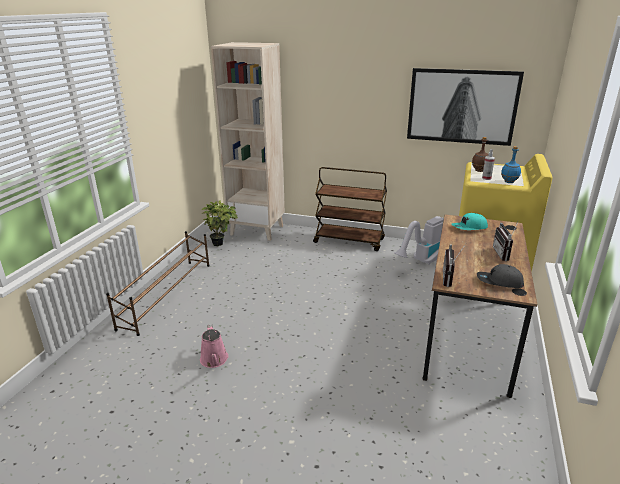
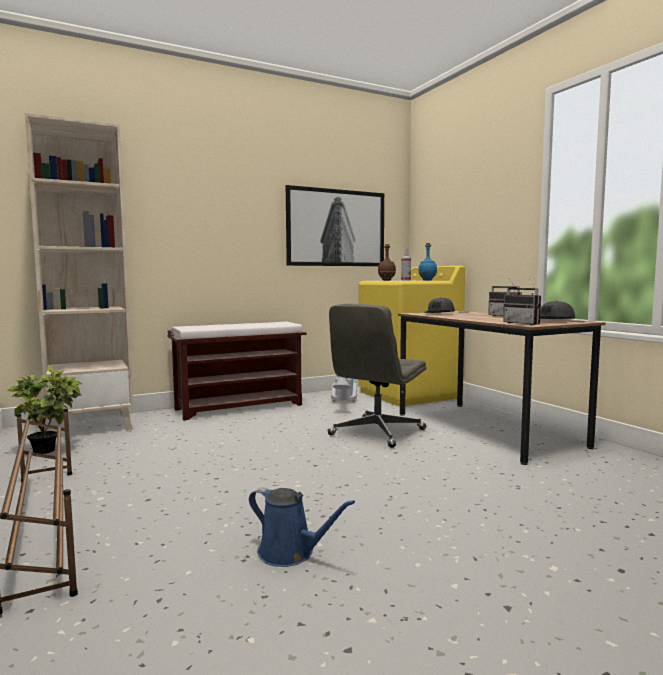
camera: 45 degrees left, 20 degrees down
pink watering can [200,324,228,368] -> blue watering can [249,487,355,567]
brown cart [313,167,387,251] -> brown bench [168,321,306,420]
turquoise cap [451,213,488,230] -> grey cap [424,298,455,313]
none -> grey office chair [328,304,427,448]

